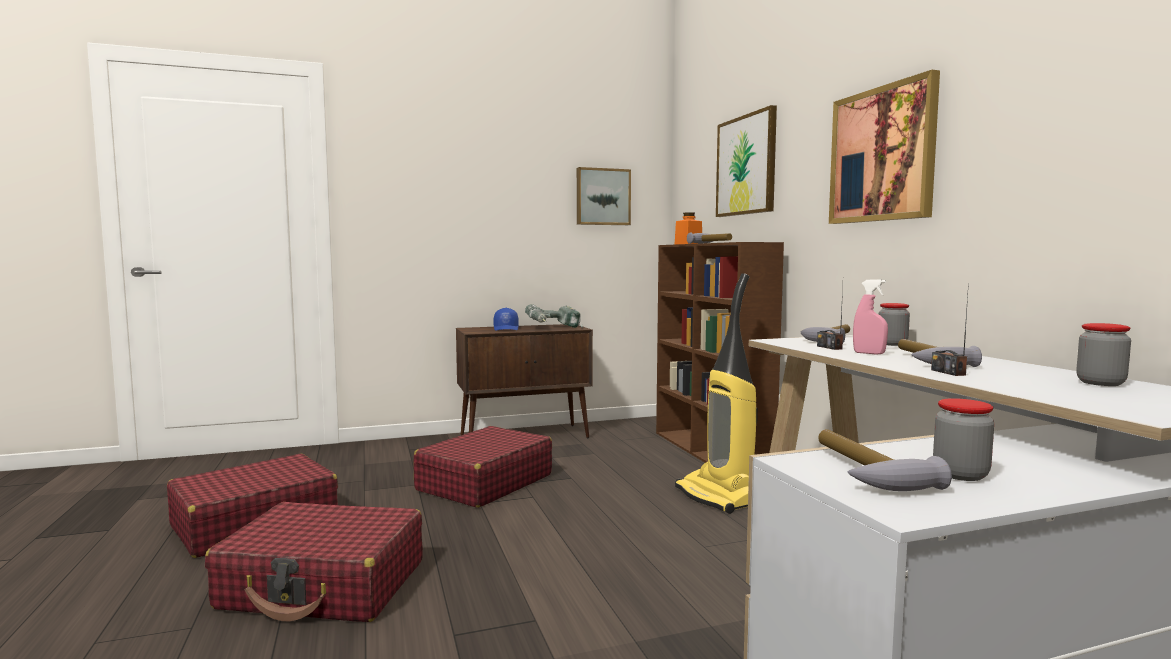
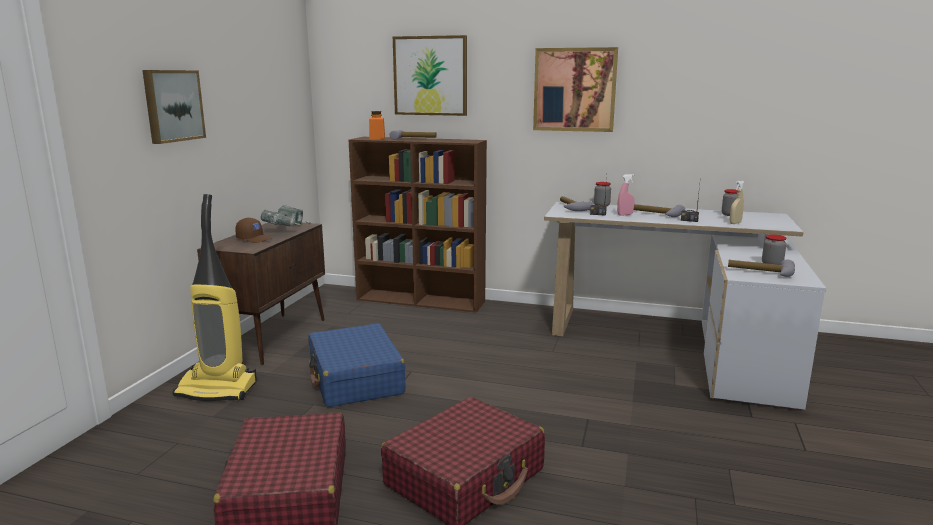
camera: 55 degrees left, 10 degrees up
red suitcase [413,426,552,508] -> blue suitcase [308,323,406,407]
blue cap [494,308,519,331] -> brown cap [235,218,272,243]
picture [577,167,631,225] -> picture moved to [142,70,206,144]
vacuum cleaner [675,273,758,514] -> vacuum cleaner moved to [173,194,257,401]
none -> beige spray bottle [729,180,744,224]

